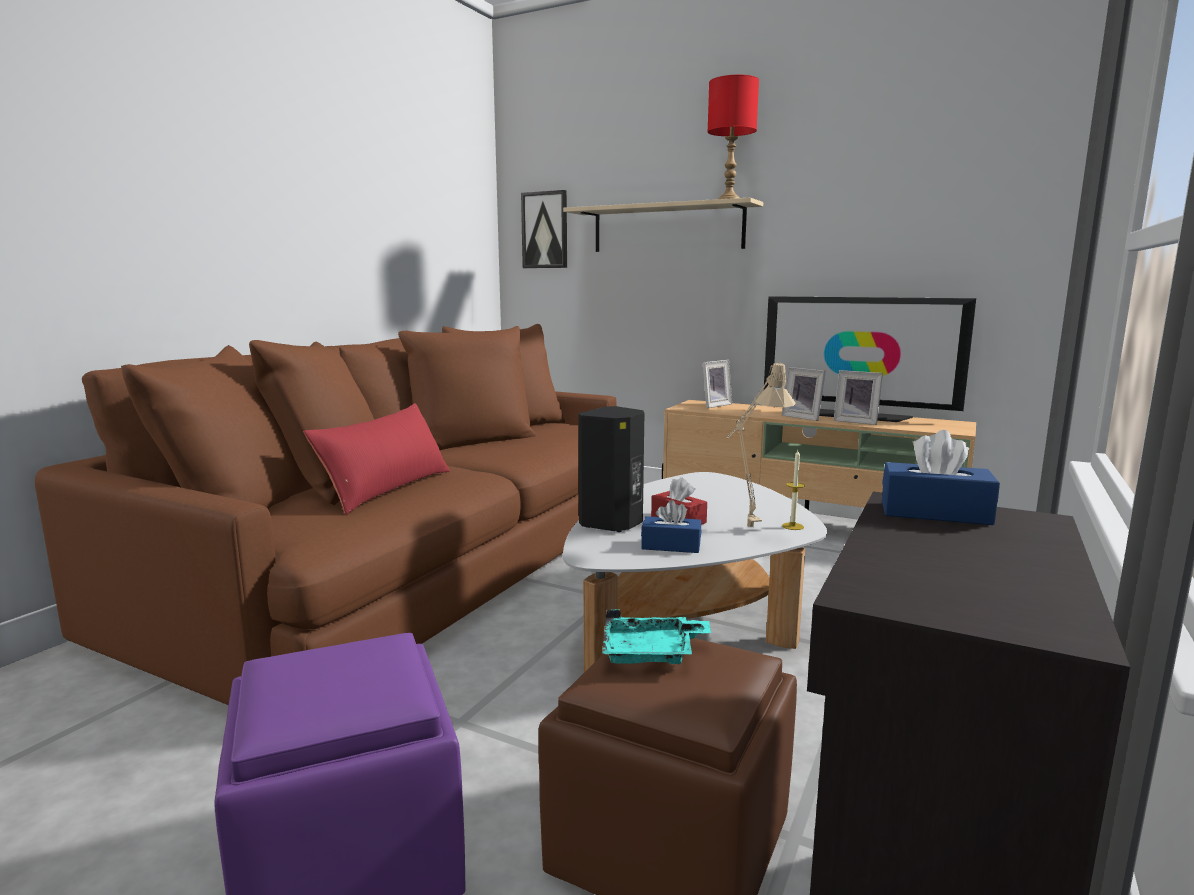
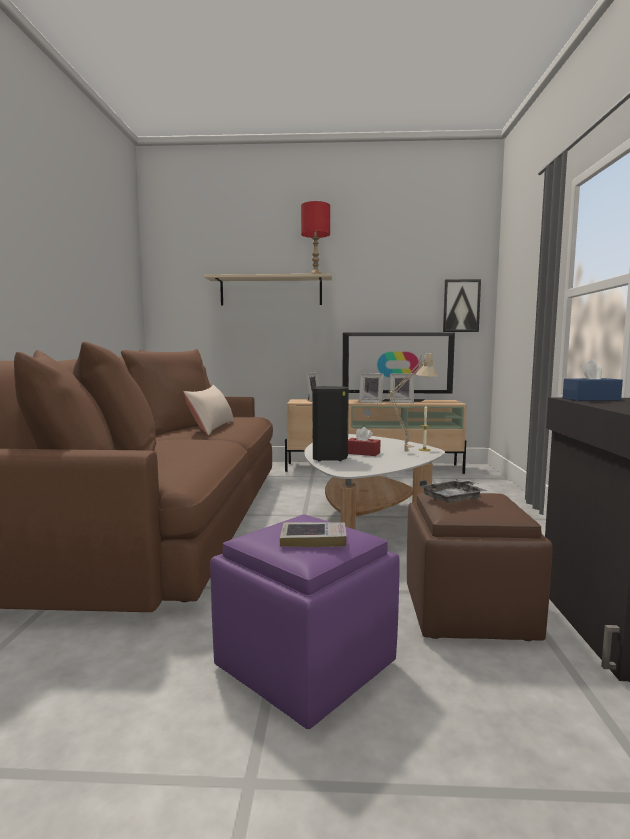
camera: 25 degrees left, 5 degrees down
red pillow [304,403,450,515] -> none
picture [521,190,567,268] -> picture moved to [443,279,481,332]
turquoise tray [602,609,711,664] -> grey tray [420,480,487,503]
blue tissue box [641,500,701,553] -> none
none -> beige pillow [184,385,234,436]
none -> book [280,522,347,547]

